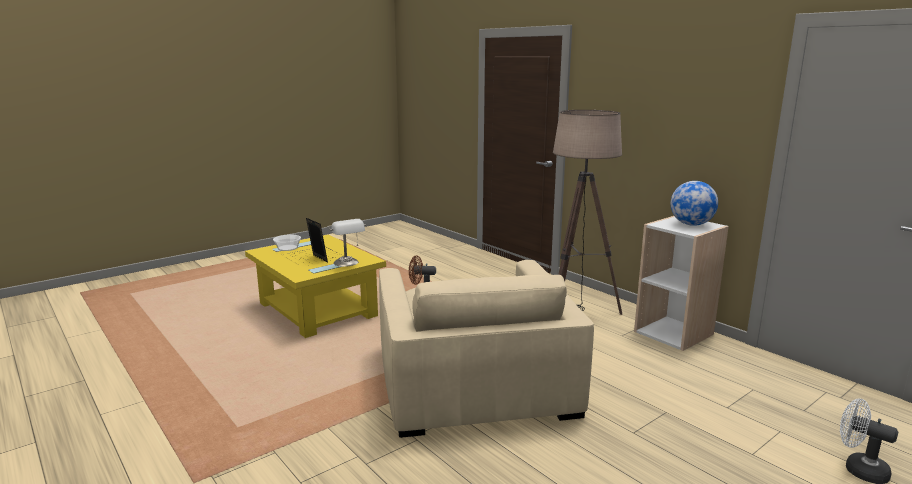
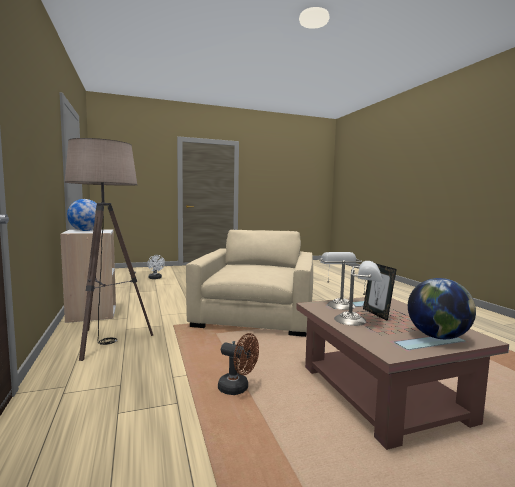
camera: 160 degrees left, 10 degrees down
yellow coffee table [245,235,386,338] -> brown coffee table [296,297,509,450]
bowl [273,234,301,251] -> globe [408,278,476,339]
none -> white table lamp [334,261,382,326]

